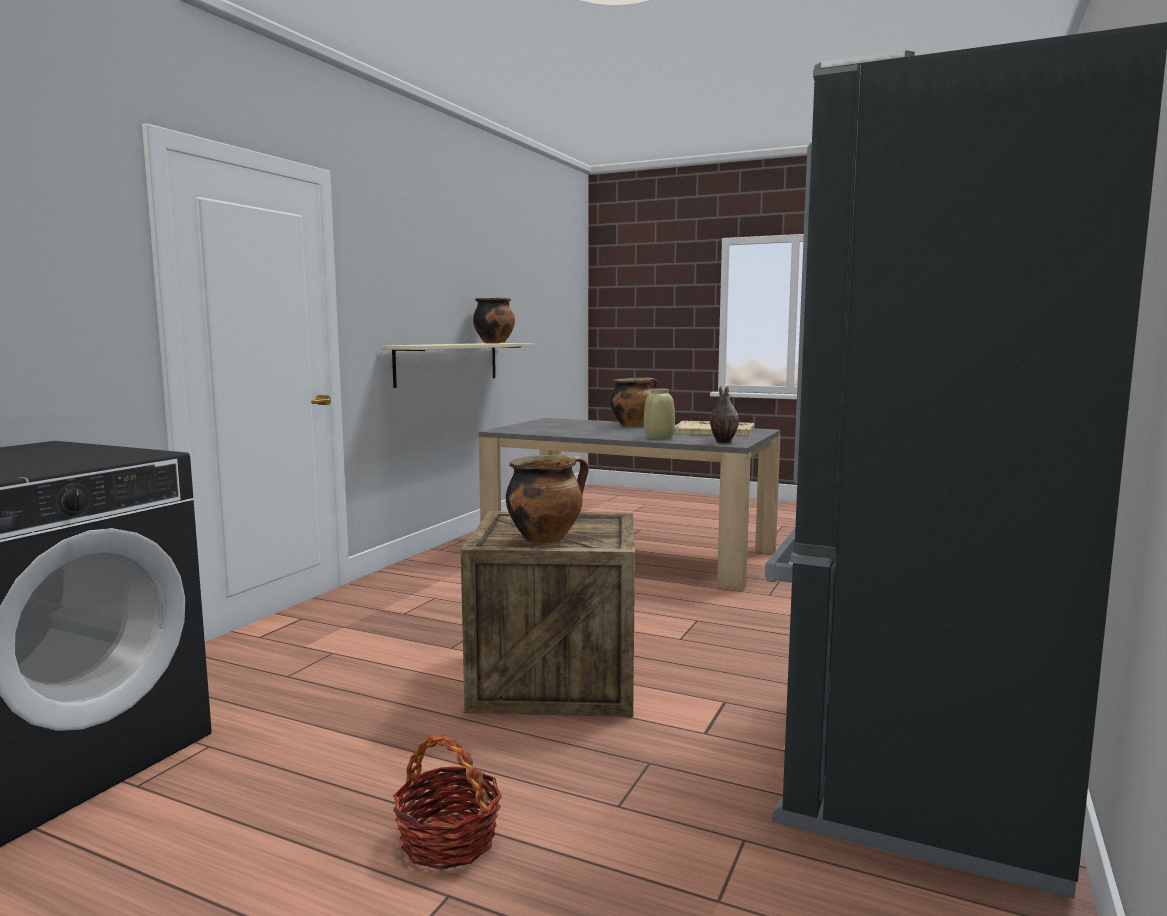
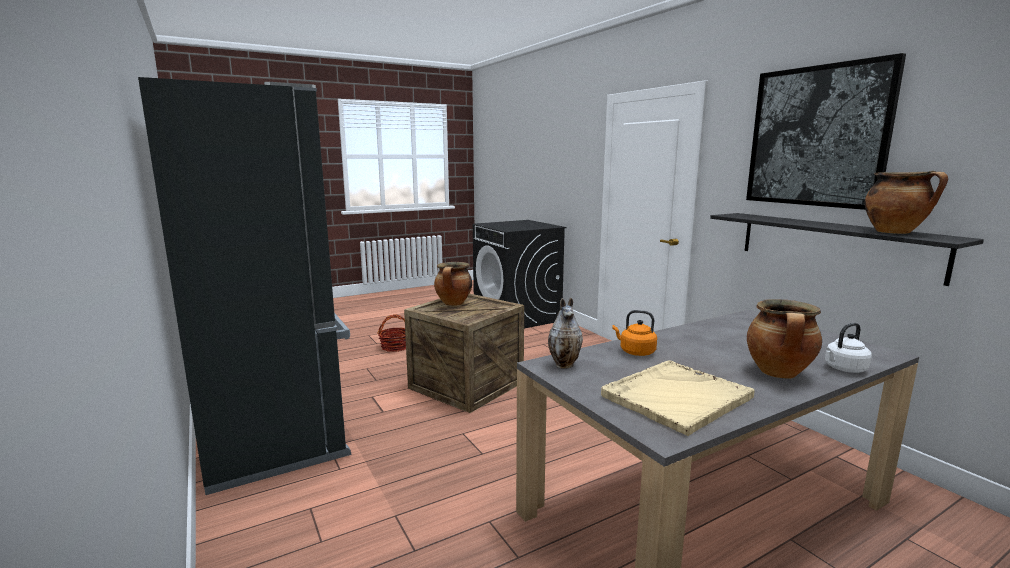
camera: 125 degrees right, 5 degrees up
beige shelf [382,343,534,388] -> black shelf [710,213,984,286]
beige vase [644,388,675,439] -> orange kettle [613,310,657,356]
none -> picture [746,53,906,210]
none -> white kettle [825,323,872,373]

